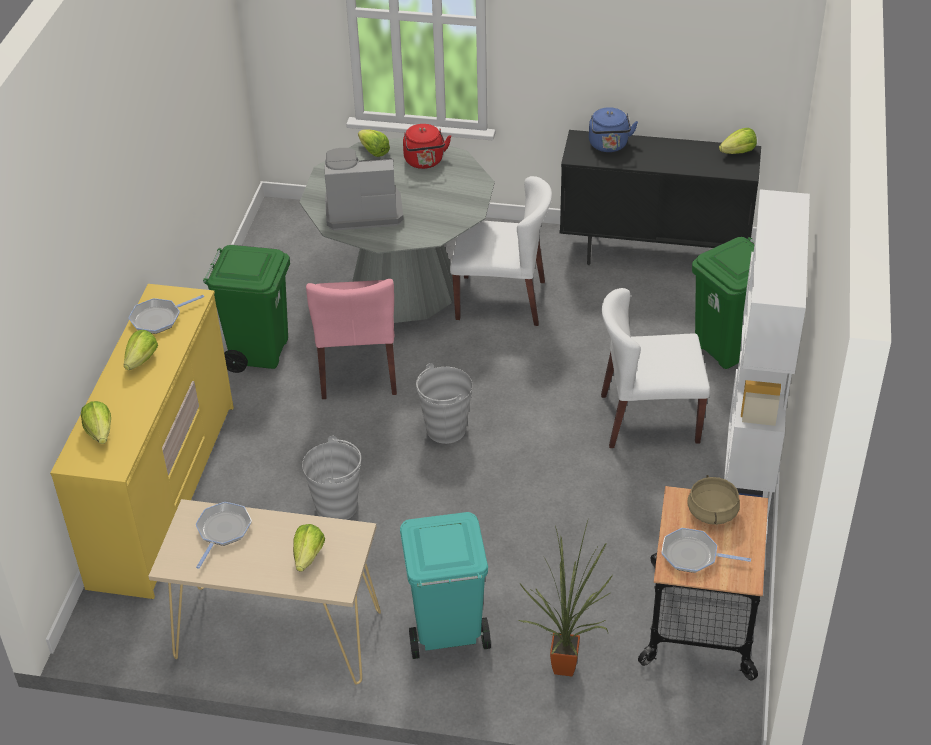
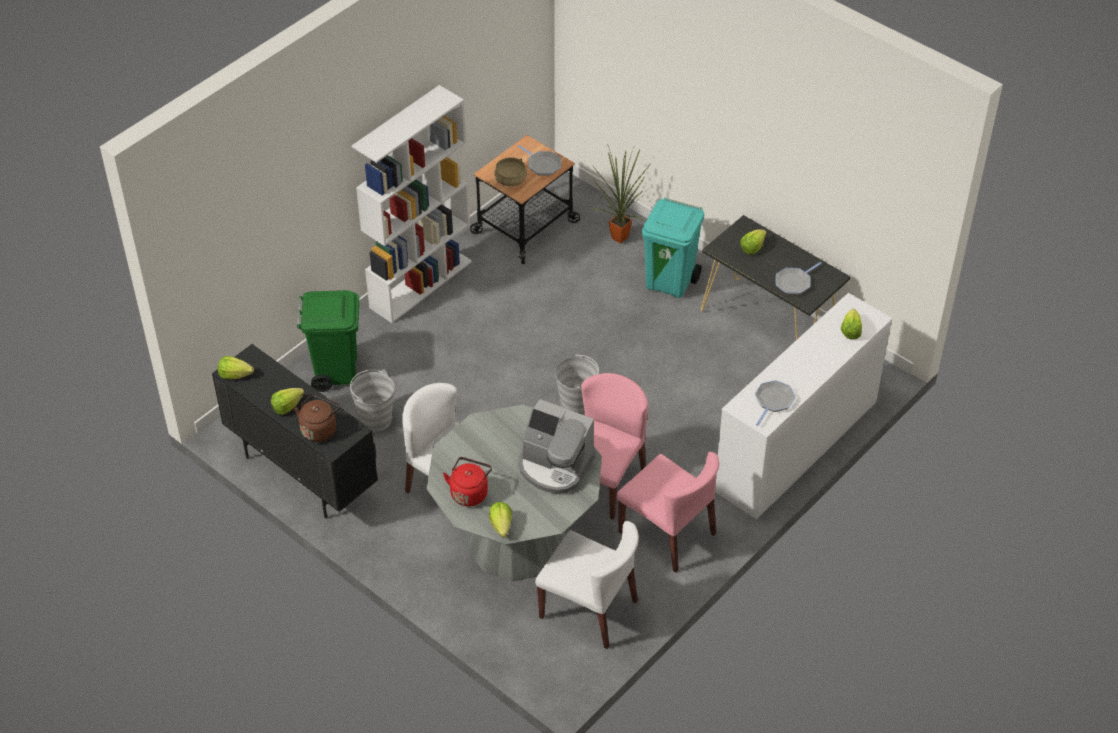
camera: 150 degrees left, 5 degrees up
yellow dresser [50,284,234,599] -> white dresser [715,293,893,520]
lettuce [124,330,158,370] -> lettuce moved to [271,388,304,415]
frying pan [129,295,204,334] -> frying pan turned 60 degrees counterclockwise [755,380,795,426]
beige console table [148,499,381,685] -> black console table [701,215,851,340]
green trash can [203,245,290,373] -> pink chair [617,452,719,573]
grey bucket [302,436,361,520] -> grey bucket moved to [350,369,394,432]
blue kettle [589,107,638,152] -> brown kettle [294,393,341,442]
white chair [601,288,710,448] -> white chair moved to [535,521,639,649]

